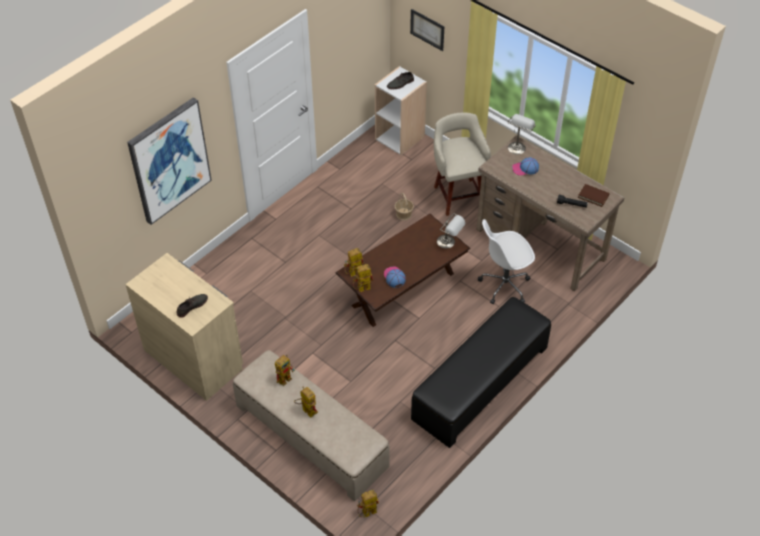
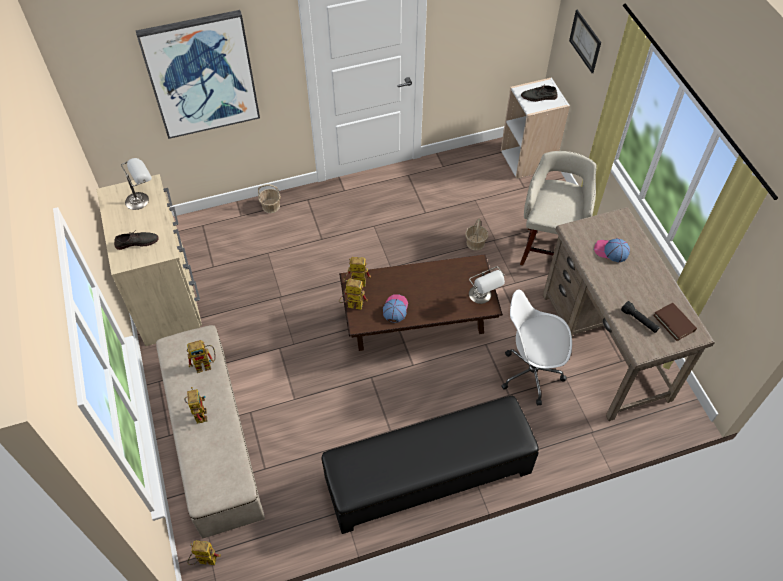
camera: 30 degrees right, 5 degrees up
white table lamp [508,114,536,155] -> white table lamp moved to [121,158,152,210]
none -> basket [258,184,281,213]

